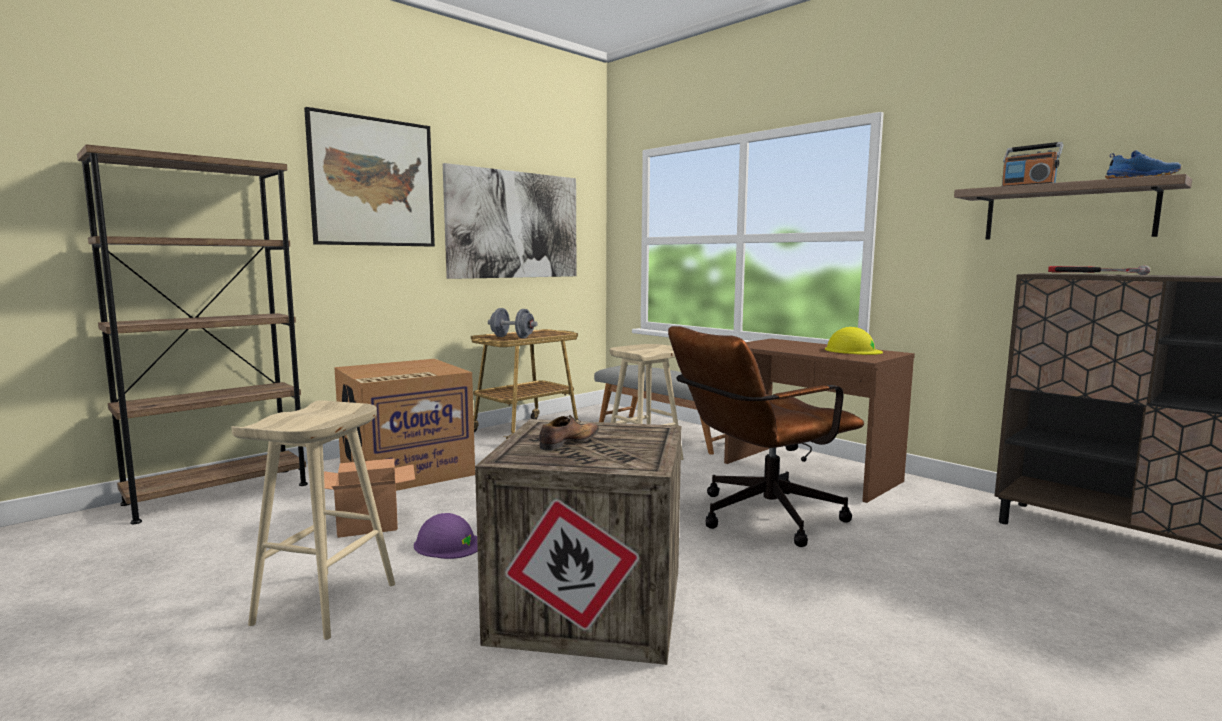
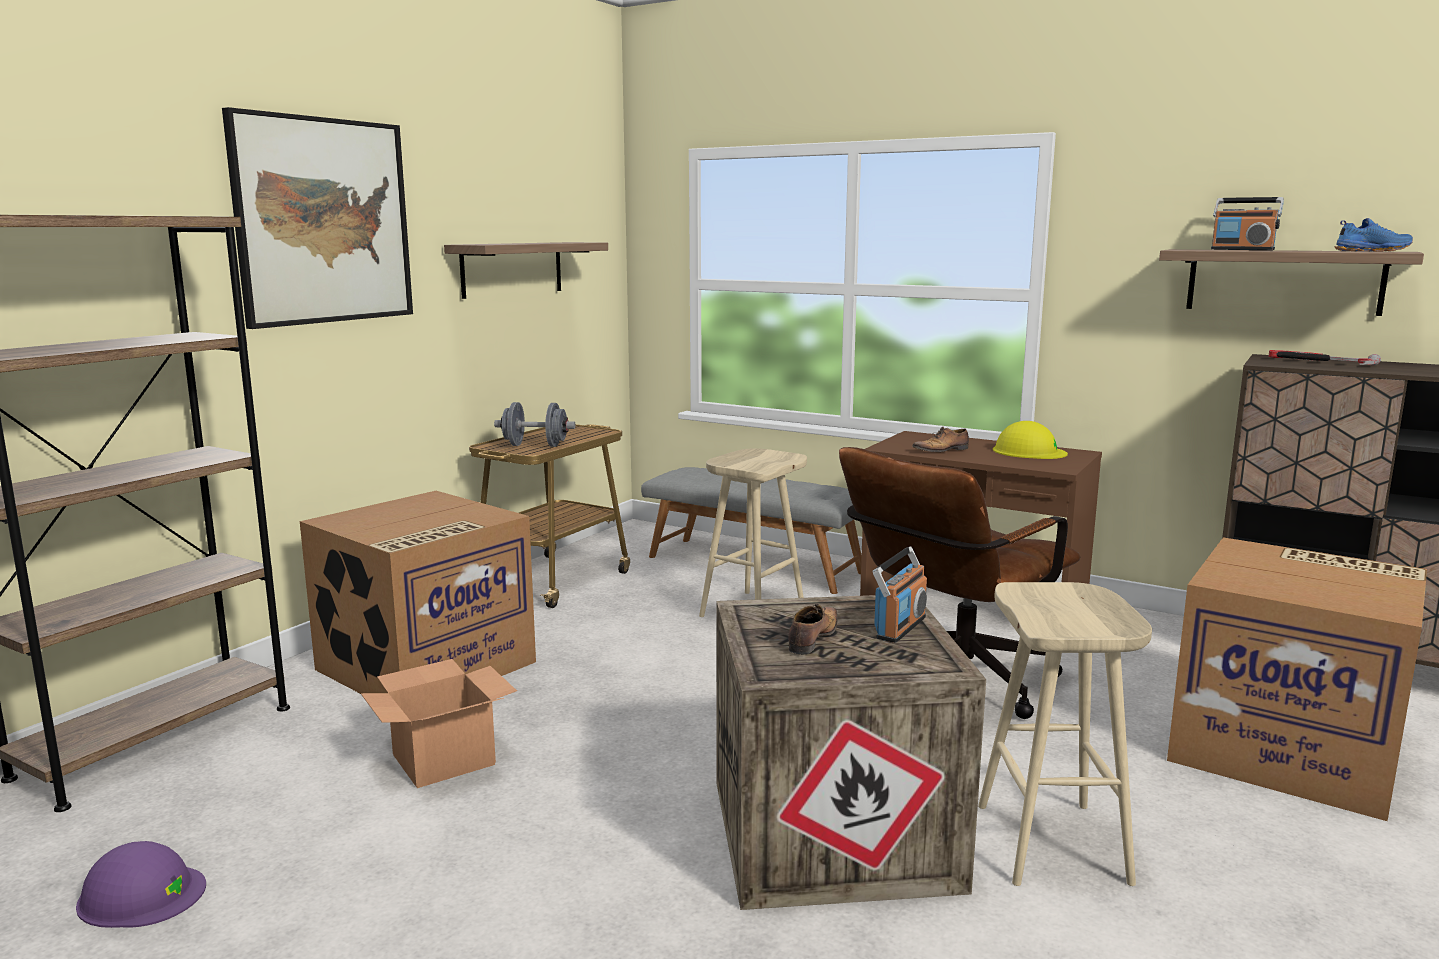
camera: 15 degrees left, 5 degrees up
beige stool [231,401,395,640] -> beige stool moved to [978,582,1152,886]
purple hard hat [414,513,478,559] -> purple hard hat moved to [76,841,206,928]
picture [443,163,577,279] -> shelf [444,242,608,299]
none -> radio [872,546,927,643]
none -> shoe [912,427,969,452]
none -> cardboard box [1167,537,1427,821]

